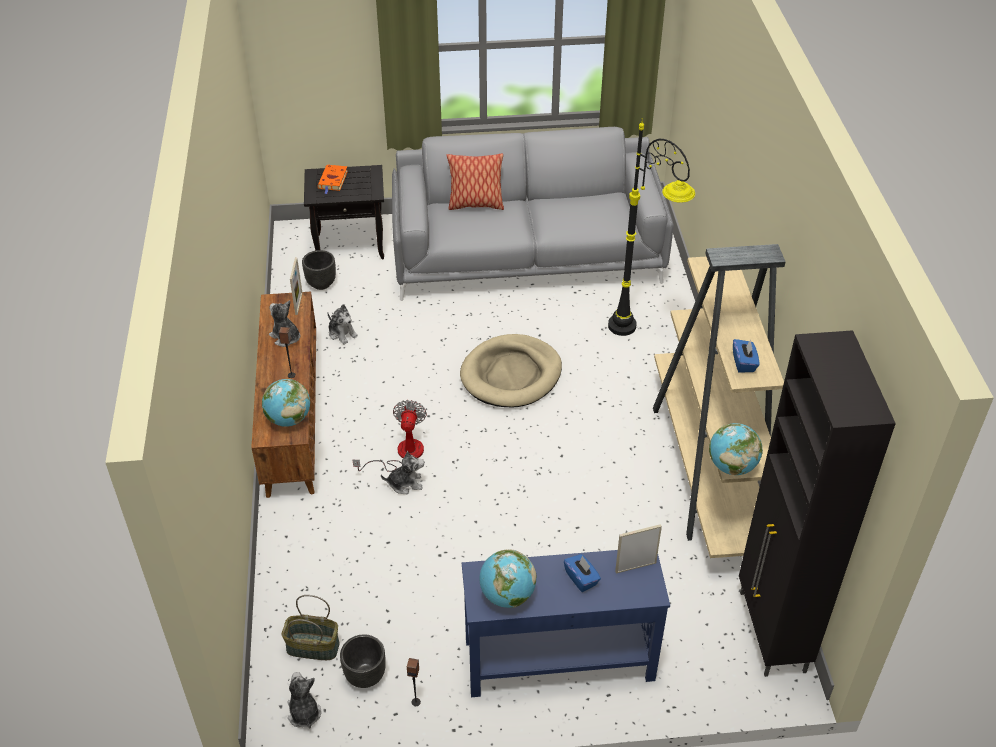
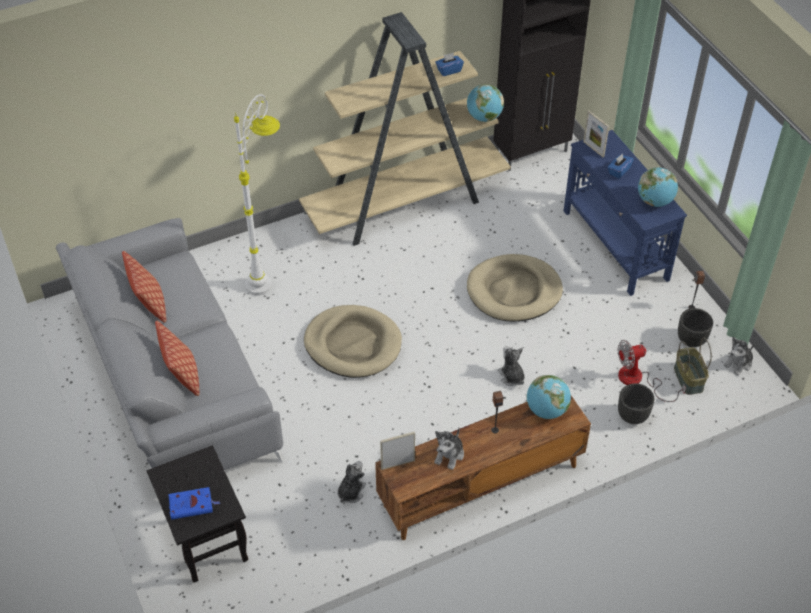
camera: 110 degrees left, 5 degrees up
black planter [302,250,336,290] -> black planter moved to [618,383,654,424]
orange book [318,165,348,194] -> blue book [168,487,220,520]
fan [353,400,427,472] -> fan moved to [618,340,686,402]
black floor lamp [608,118,695,336] -> white floor lamp [234,94,280,295]
none -> pillow [122,251,166,323]
none -> beige dog bed [467,254,563,322]

